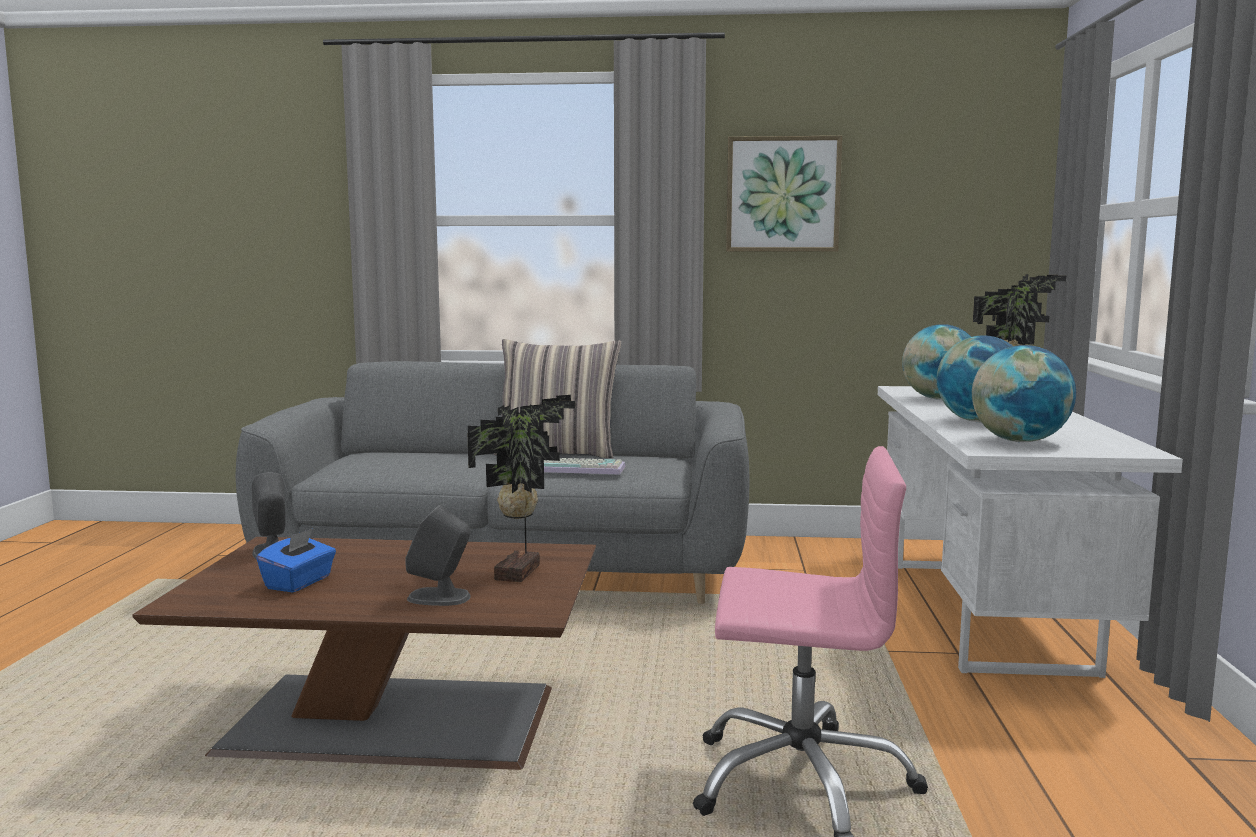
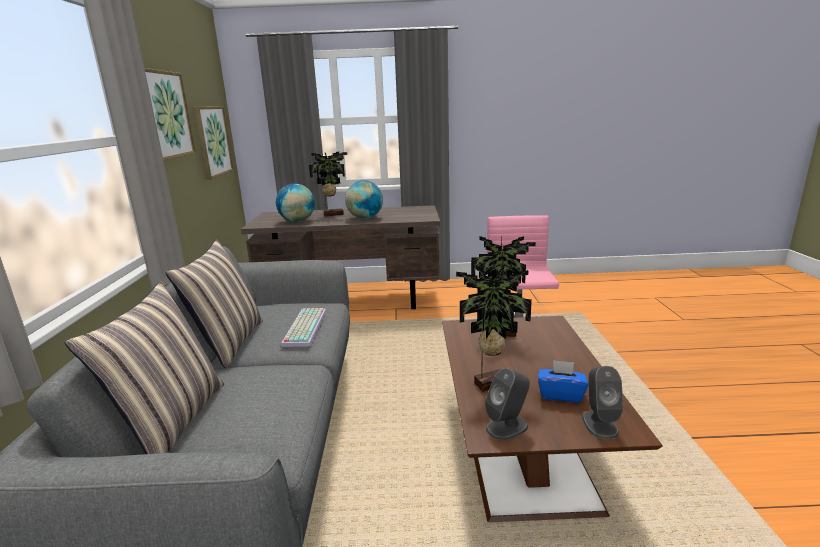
camera: 95 degrees left, 10 degrees up
grey speaker [405,505,471,606] -> grey speaker moved to [582,366,623,439]
white desk [878,386,1183,678] -> brown desk [241,205,440,309]
globe [972,345,1076,442] -> none
none -> pillow [65,282,224,454]
none -> picture [193,106,234,179]
none -> potted plant [456,265,532,392]

